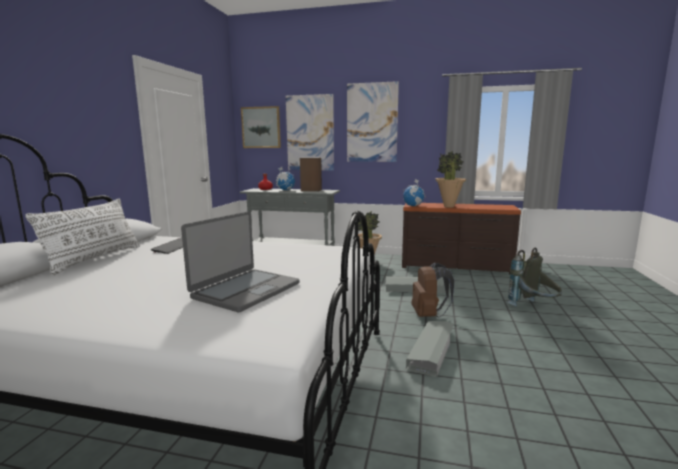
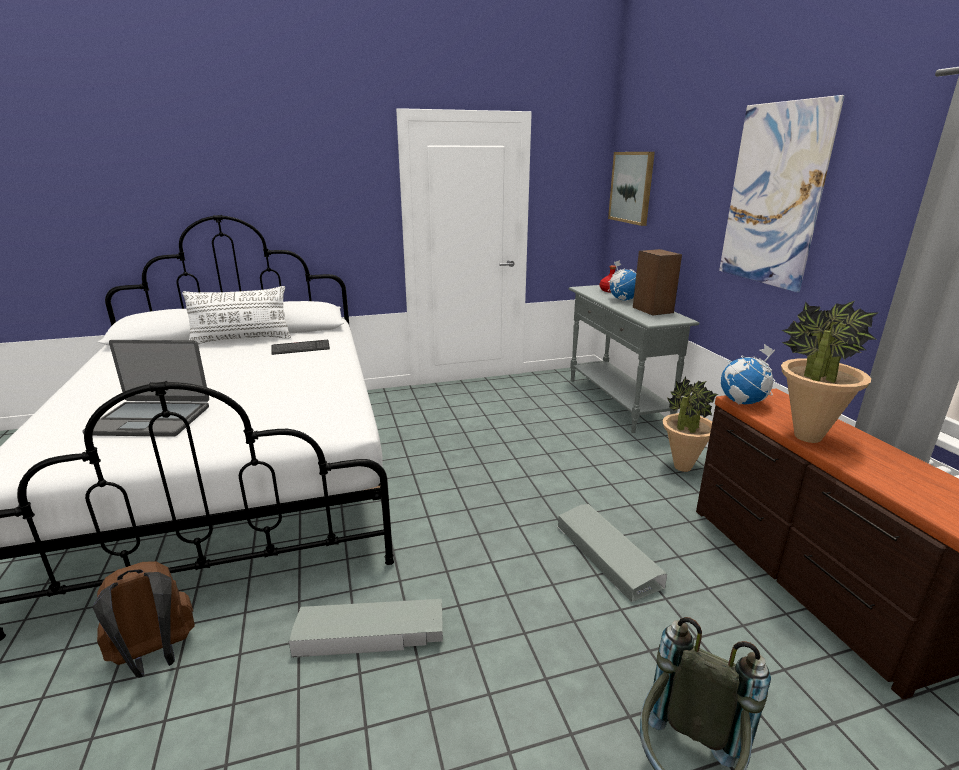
camera: 60 degrees right, 10 degrees up
picture [286,94,334,171] -> none
brown backpack [411,263,454,318] -> brown backpack moved to [93,561,195,677]

